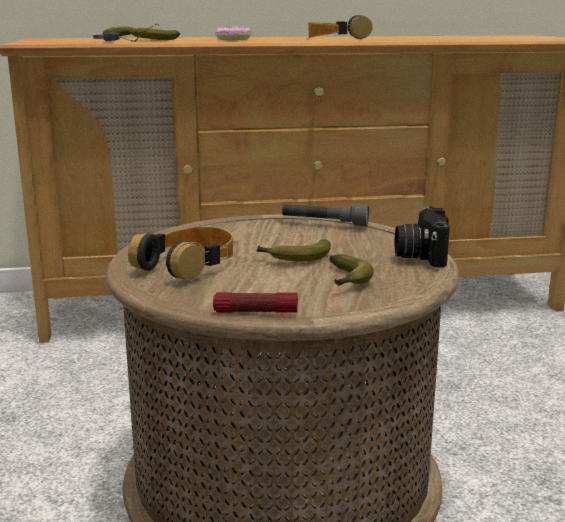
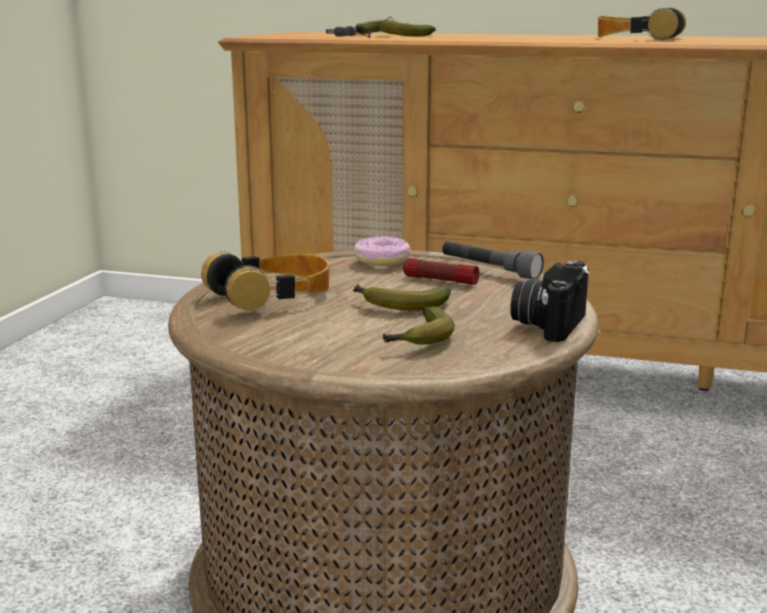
camera: 25 degrees right, 0 degrees up
flashlight [213,292,298,313] -> flashlight moved to [403,258,479,285]
donut [215,26,252,40] -> donut moved to [354,236,410,266]

